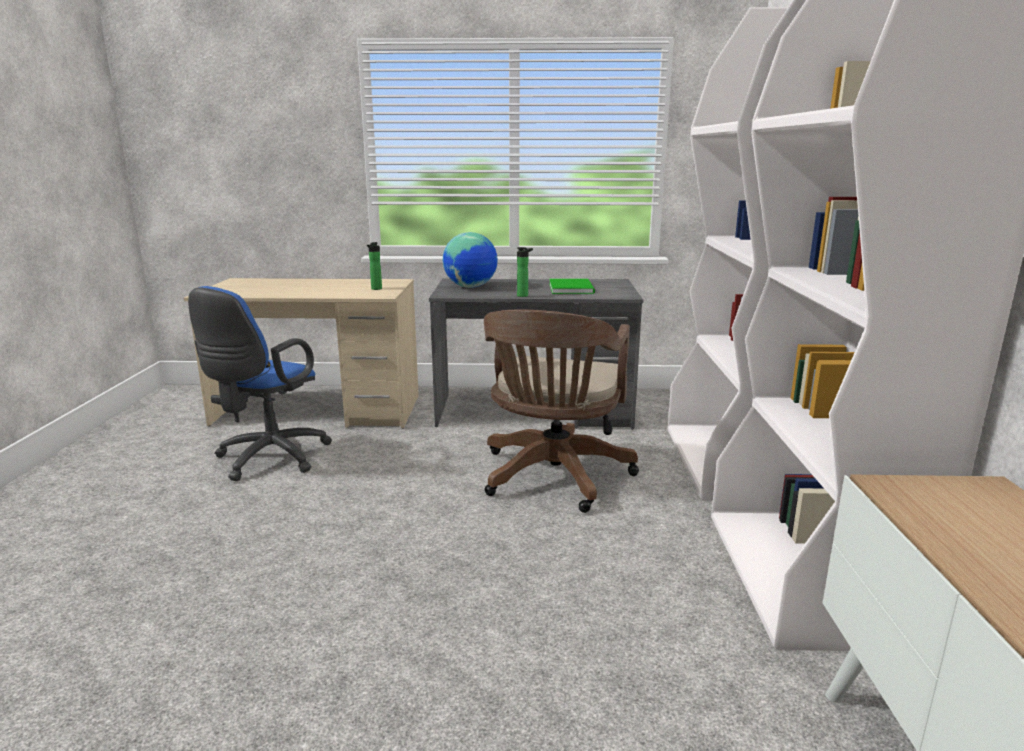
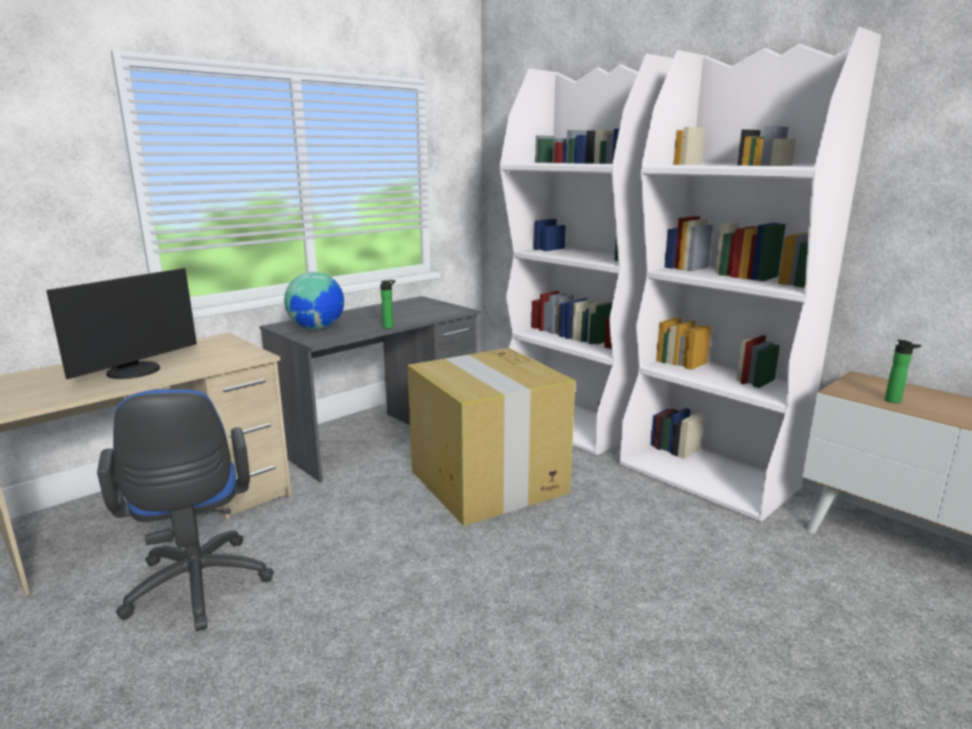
camera: 45 degrees left, 0 degrees up
bottle [367,242,382,290] -> bottle moved to [885,339,922,403]
brown office chair [484,310,639,513] -> cardboard box [407,348,576,526]
green book [549,279,595,294] -> none
none -> monitor [46,268,197,379]

